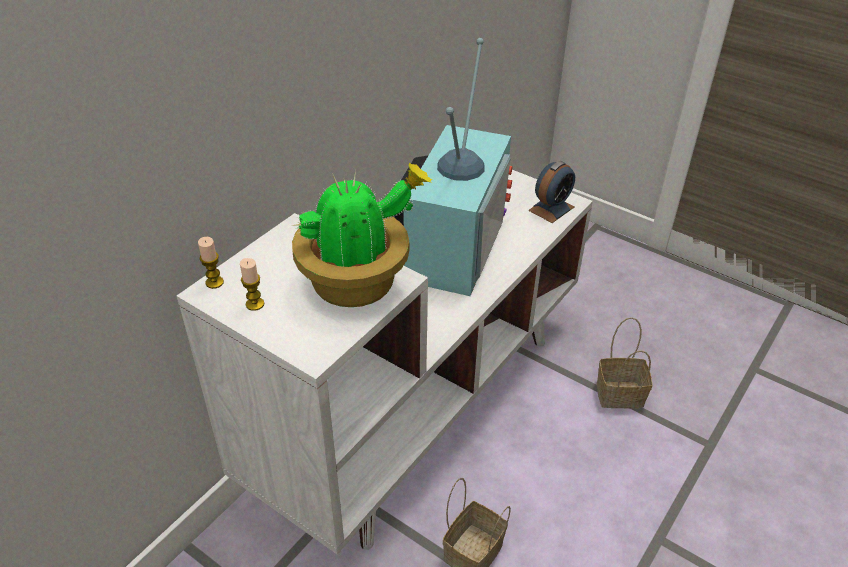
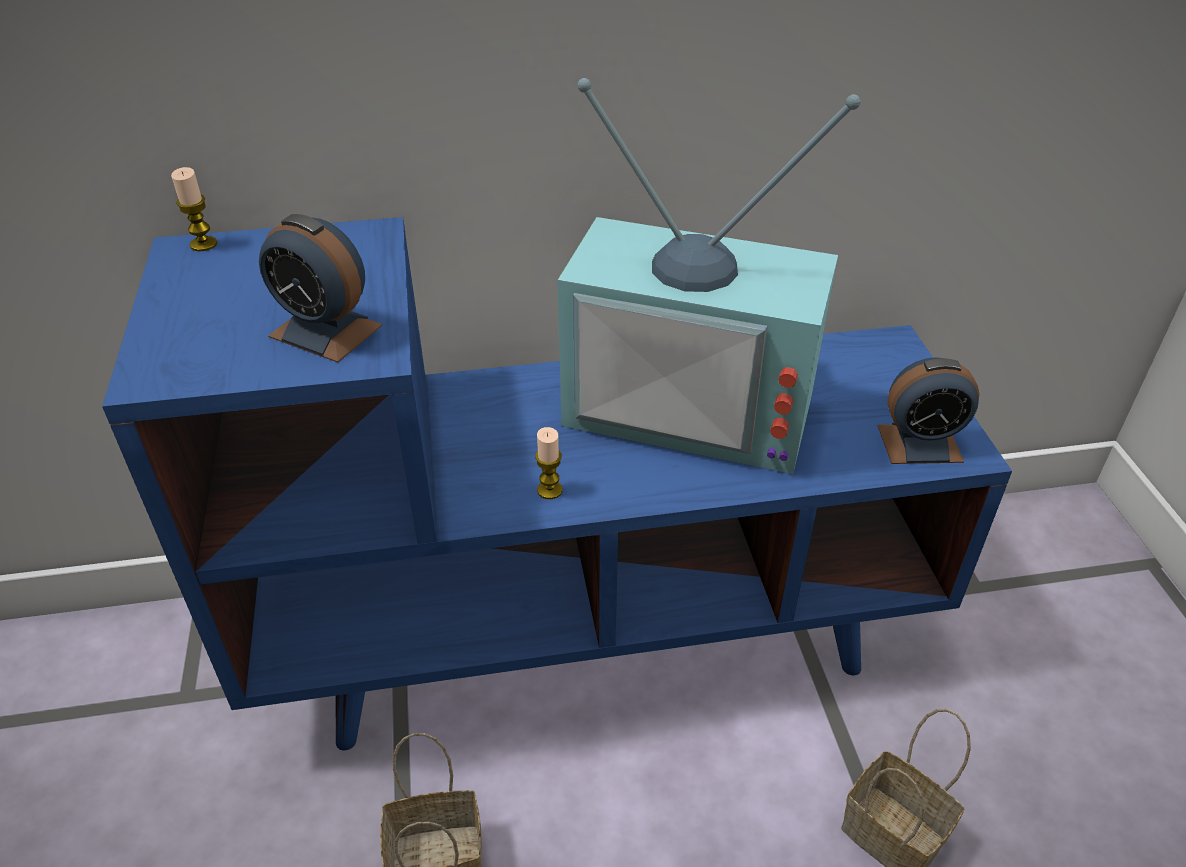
camera: 45 degrees right, 0 degrees up
white tv stand [177,170,593,555] -> blue tv stand [102,217,1012,750]
candle [240,258,264,311] -> candle moved to [535,427,562,499]
potted plant [292,163,432,307] -> alarm clock [259,214,382,363]
television [394,38,512,296] -> television turned 45 degrees clockwise [557,78,861,474]

